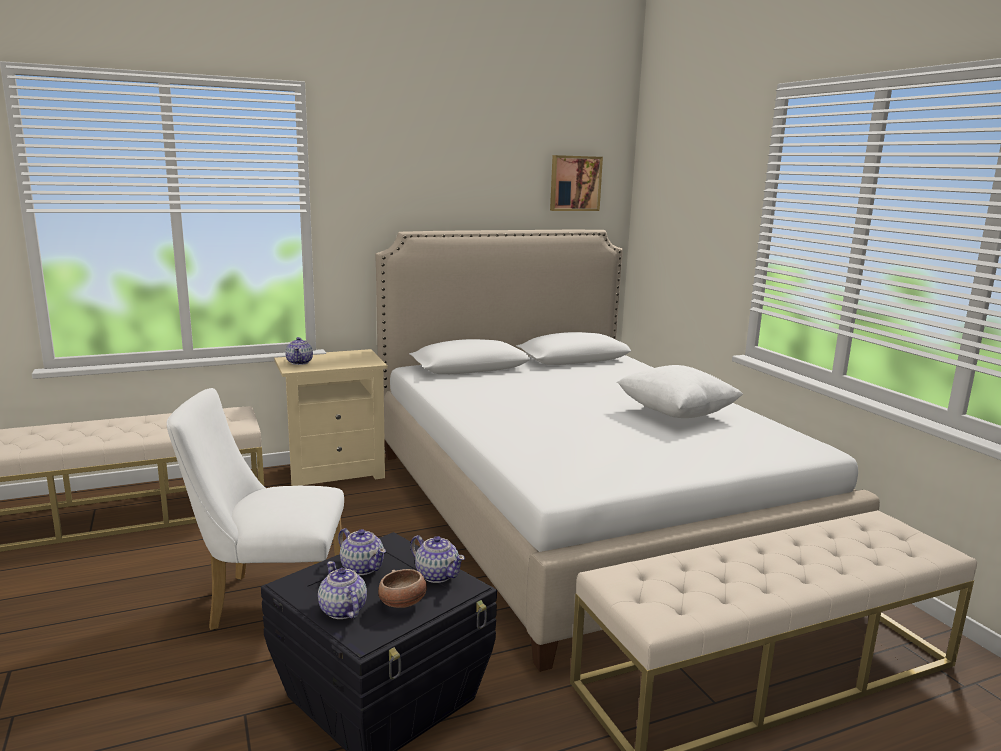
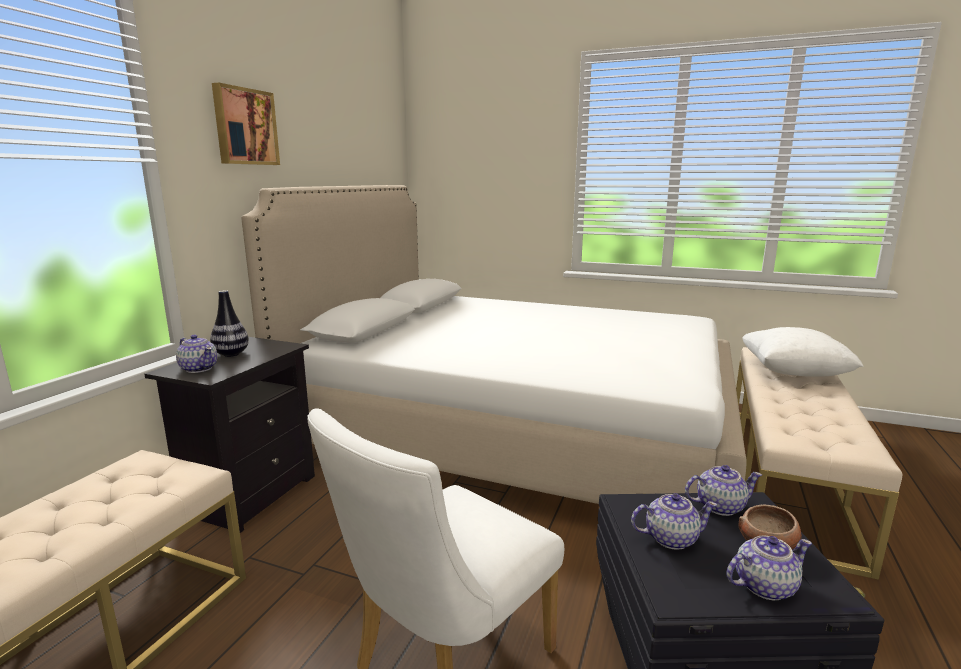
camera: 45 degrees left, 0 degrees up
beige nightstand [274,349,388,486] -> black nightstand [145,337,315,533]
teapot [318,561,367,619] -> teapot turned 150 degrees clockwise [726,535,812,600]
picture [550,155,603,211] -> picture moved to [212,82,280,165]
white pillow [617,365,743,418] -> white pillow moved to [742,327,863,376]
none -> vase [210,290,249,357]

